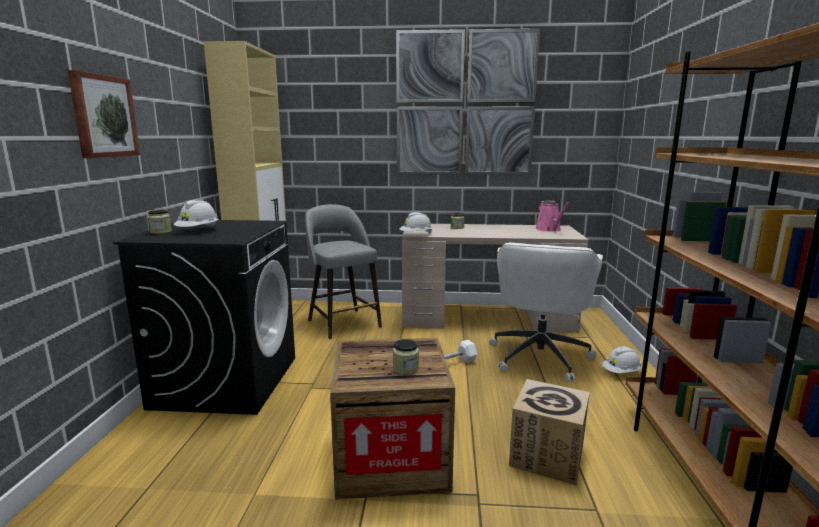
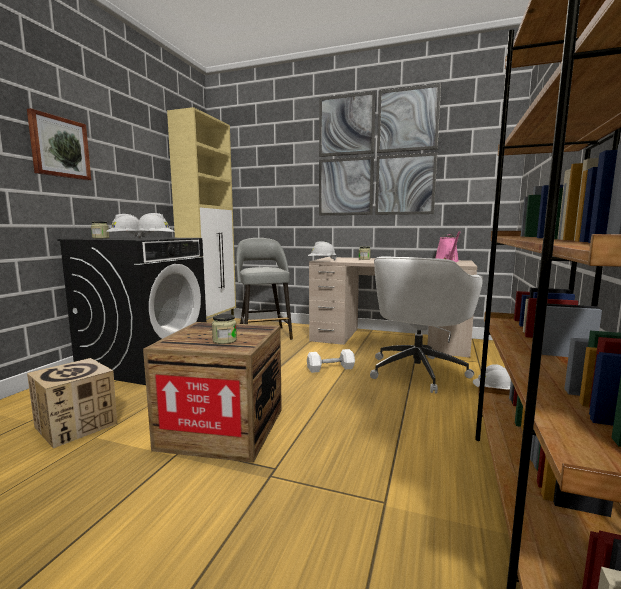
camera: 15 degrees right, 5 degrees down
cardboard box [509,379,590,485] -> cardboard box moved to [27,358,117,448]
none -> white hard hat [136,213,175,239]

